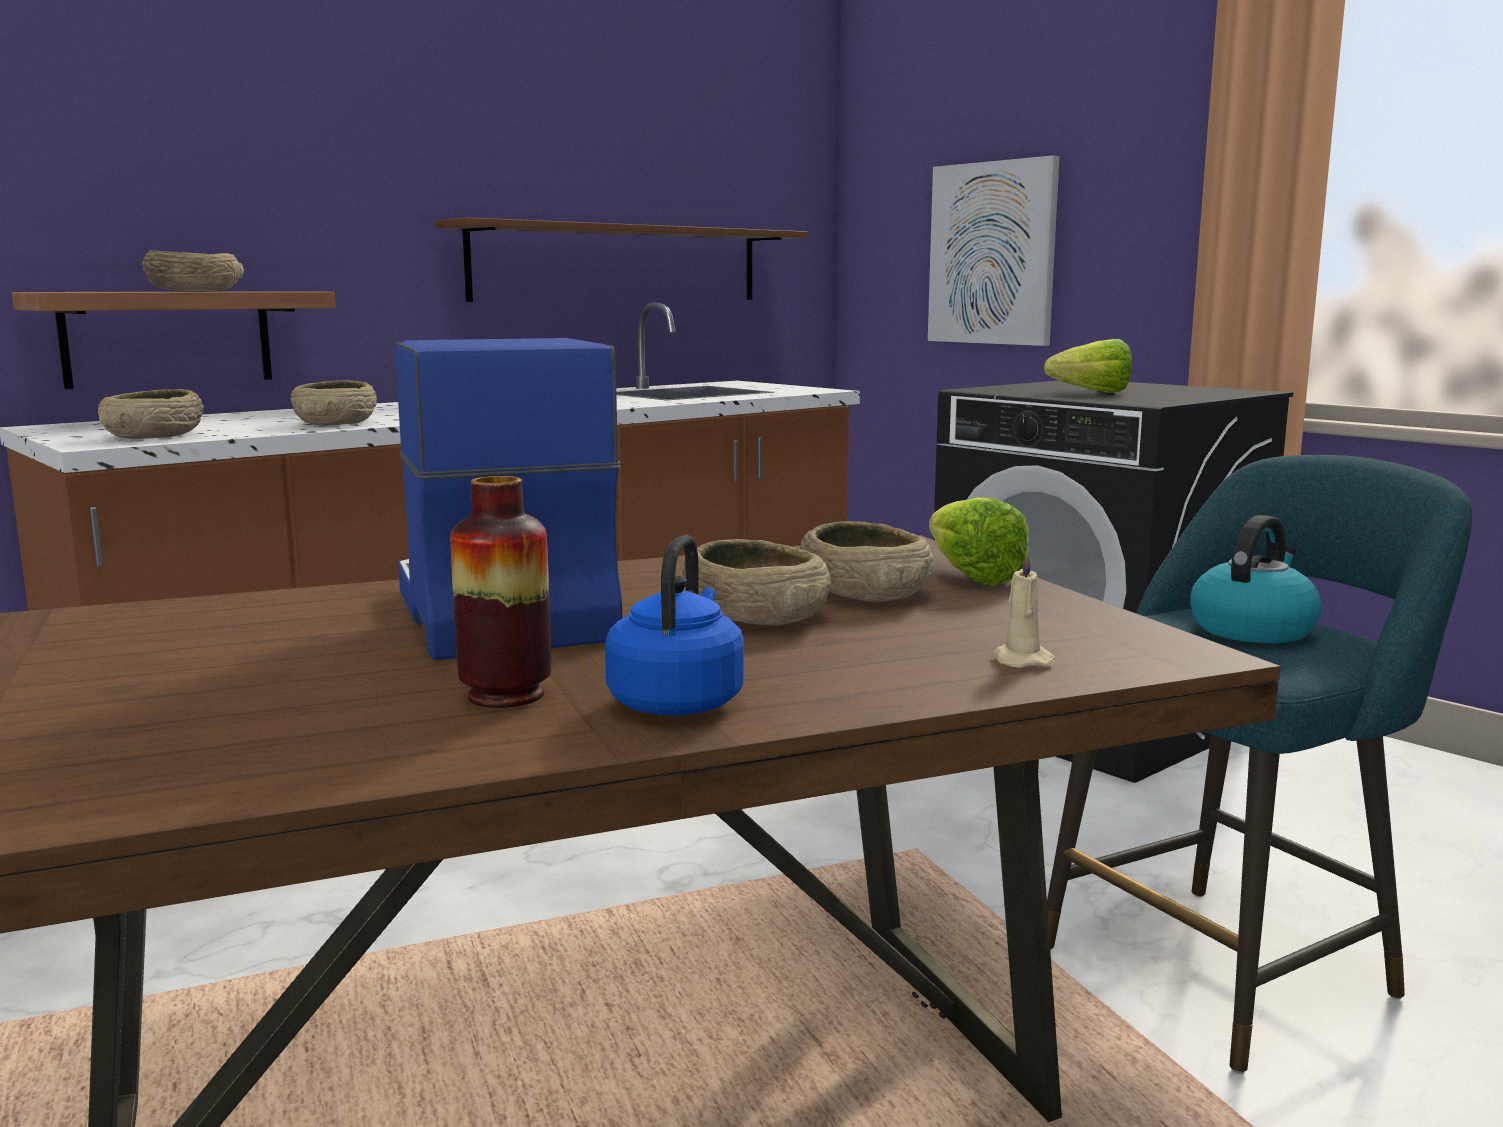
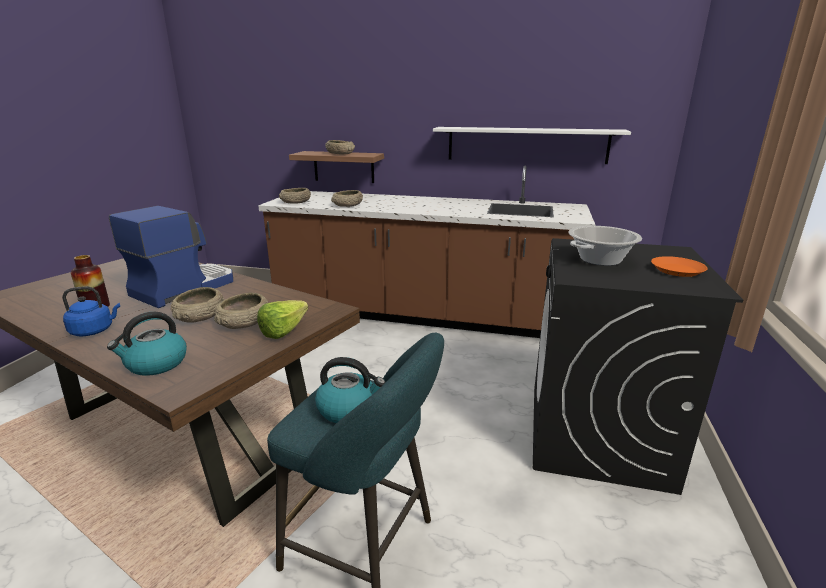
camera: 55 degrees right, 10 degrees up
brown shelf [435,217,807,302] -> white shelf [433,127,631,164]
picture [928,155,1060,346] -> none
beige candle [992,549,1055,668] -> kettle [107,312,187,376]
lettuce [1044,339,1132,393] -> cooking pot [569,226,642,266]
none -> orange plate [651,256,708,277]

